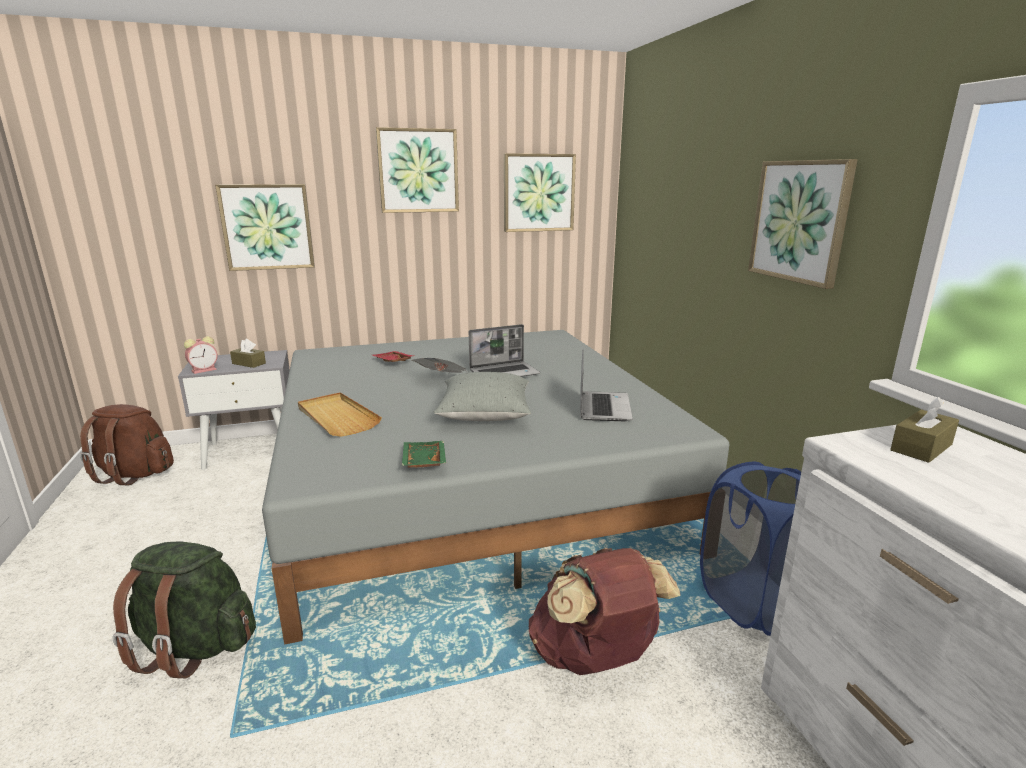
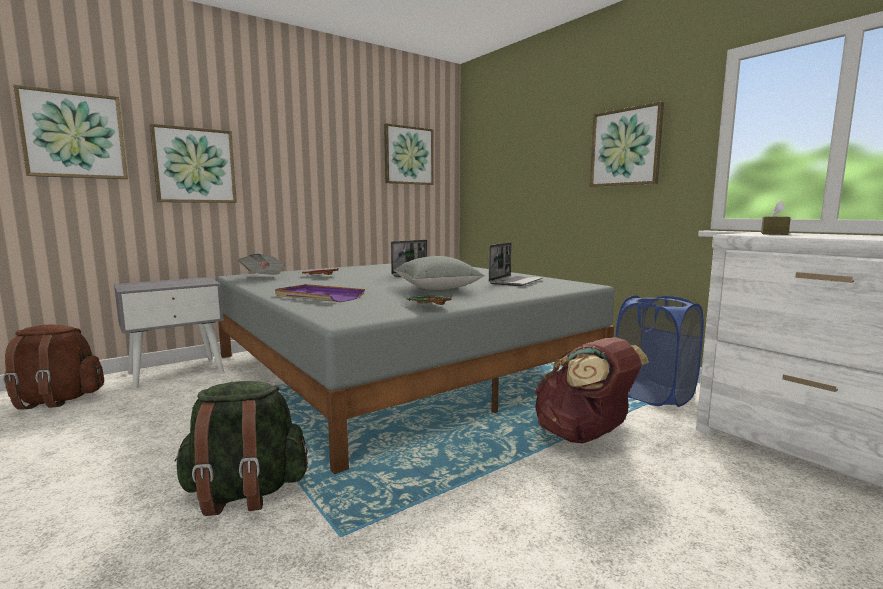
camera: 20 degrees left, 10 degrees down
alarm clock [184,336,218,374] -> none
brown tissue box [230,339,266,368] -> none
beige tray [298,392,382,437] -> purple tray [275,284,365,302]
picture [376,127,459,213] -> picture moved to [13,84,128,179]
newspaper [411,358,466,373] -> newspaper moved to [238,254,285,275]
laptop [580,350,633,421] -> laptop turned 45 degrees clockwise [489,242,543,286]

